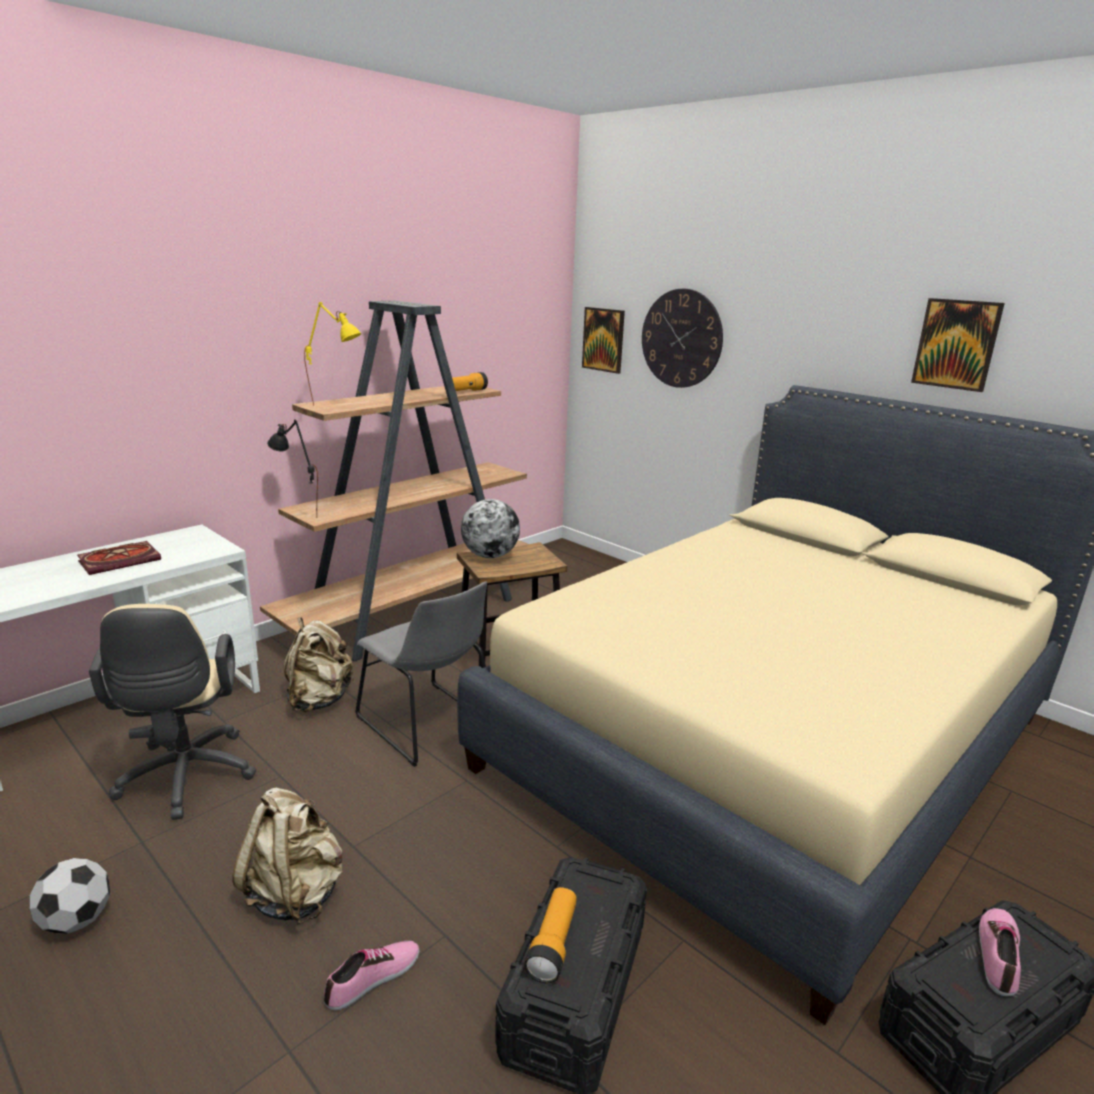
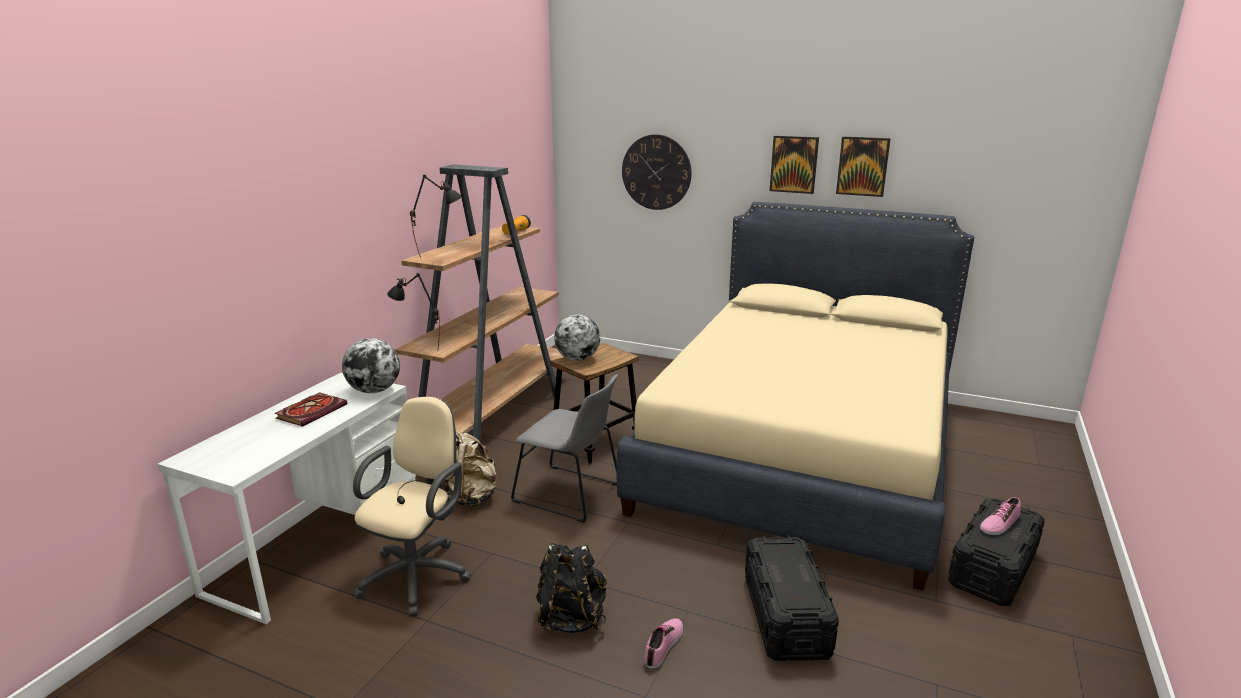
camera: 20 degrees left, 0 degrees up
football [29,858,110,934] -> none
beige office chair [89,604,256,820] -> beige office chair turned 120 degrees counterclockwise [353,397,471,617]
beige backpack [232,787,343,924] -> black backpack [536,543,607,633]
yellow table lamp [304,302,362,406] -> black table lamp [410,175,462,258]
flashlight [524,887,577,983] -> none
picture [582,307,625,374] -> picture moved to [770,136,819,194]
shoe [979,908,1021,996] -> shoe turned 135 degrees counterclockwise [980,497,1021,535]
none -> globe [342,338,400,393]

